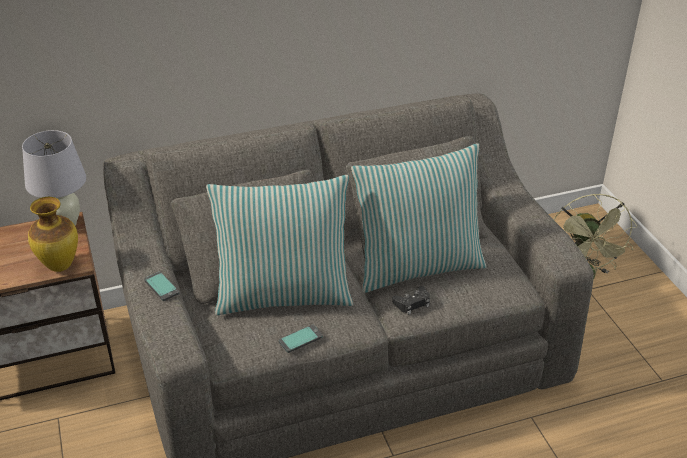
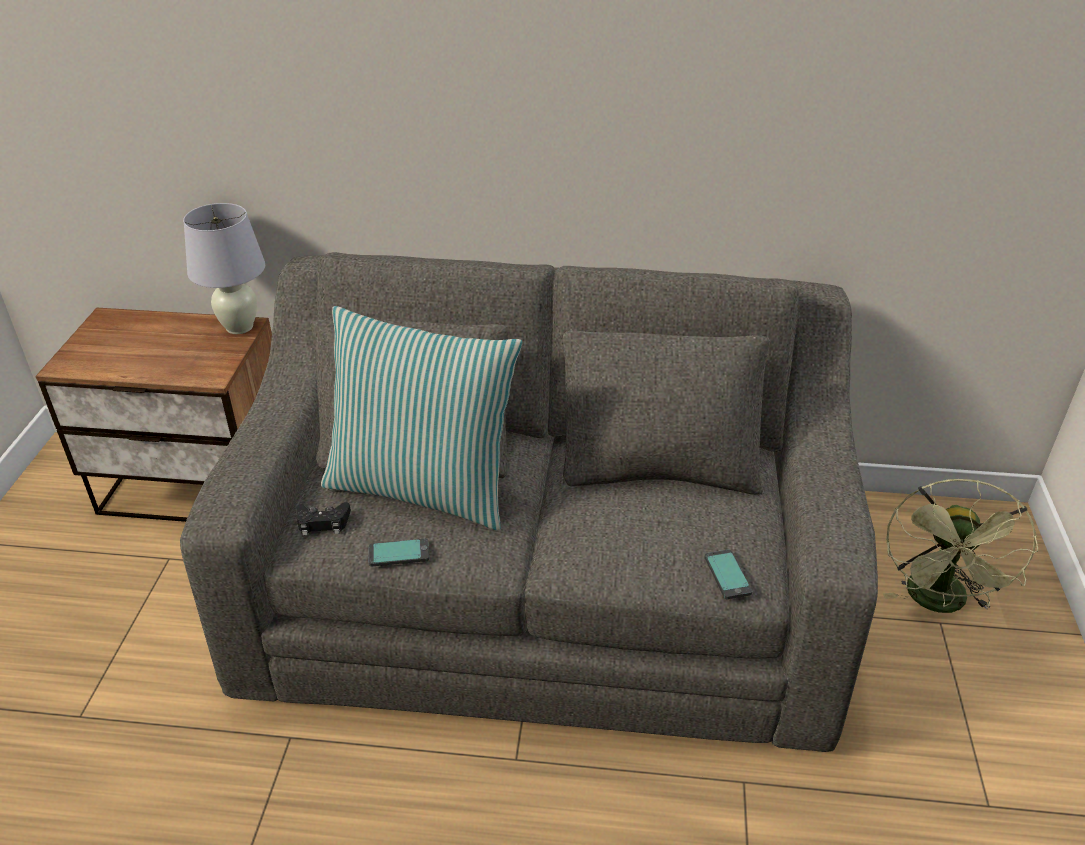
camera: 25 degrees right, 0 degrees up
vase [28,197,78,272] -> none
phone [144,272,179,301] -> phone moved to [704,549,752,599]
pillow [351,143,487,293] -> none
black game controller [392,286,430,315] -> black game controller moved to [296,502,351,535]

